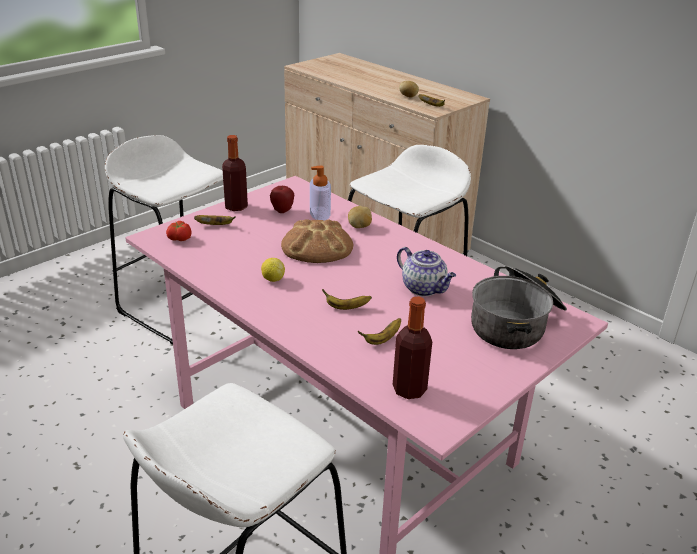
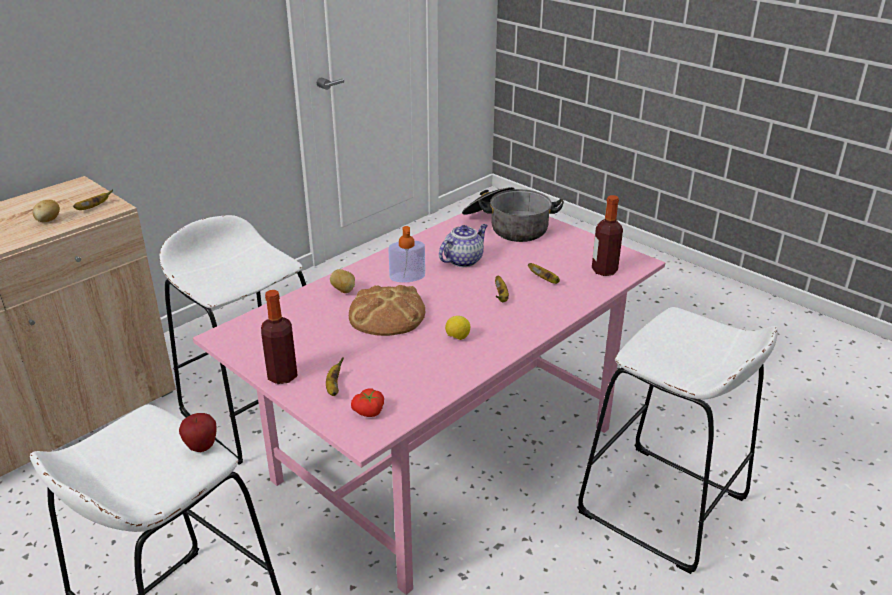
camera: 90 degrees left, 0 degrees up
apple [270,186,295,213] -> apple moved to [179,413,216,452]
soap dispenser [310,166,331,220] -> soap dispenser moved to [388,226,425,282]

